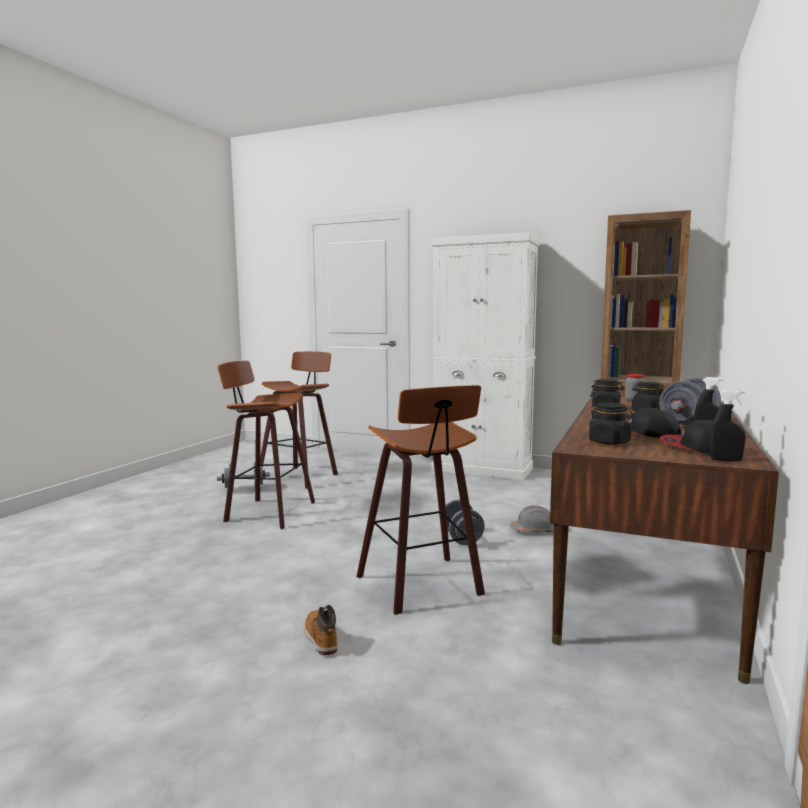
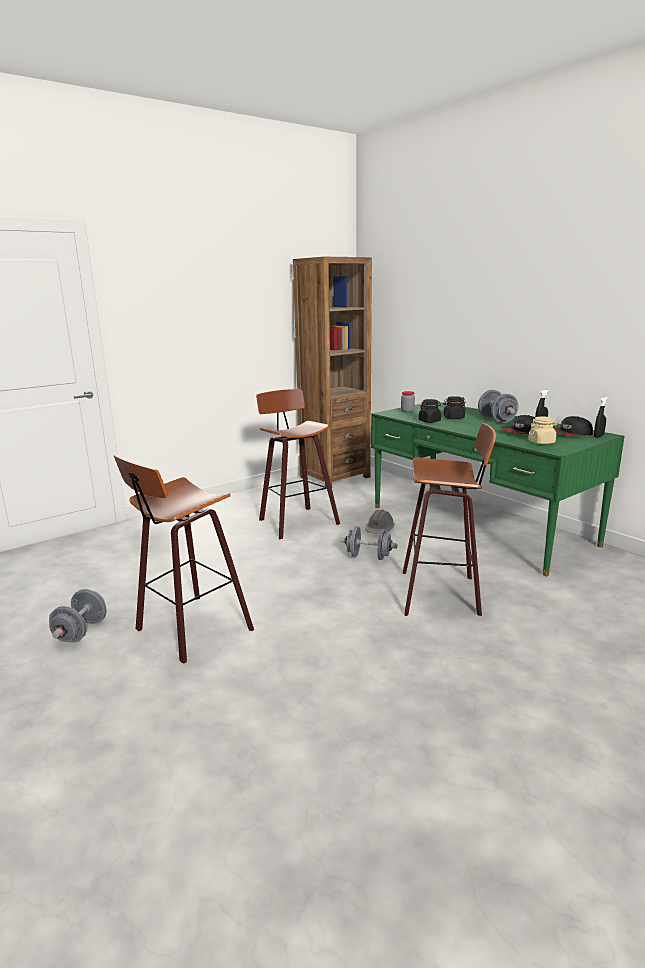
camera: 60 degrees left, 10 degrees up
stool [260,351,338,489] -> stool moved to [256,389,340,540]
boot [304,605,337,655] -> none
white cabinet [431,232,540,480] -> none
brown desk [550,396,779,684] -> green desk [371,402,625,576]
black jar [589,403,634,445] -> beige jar [528,416,557,444]

